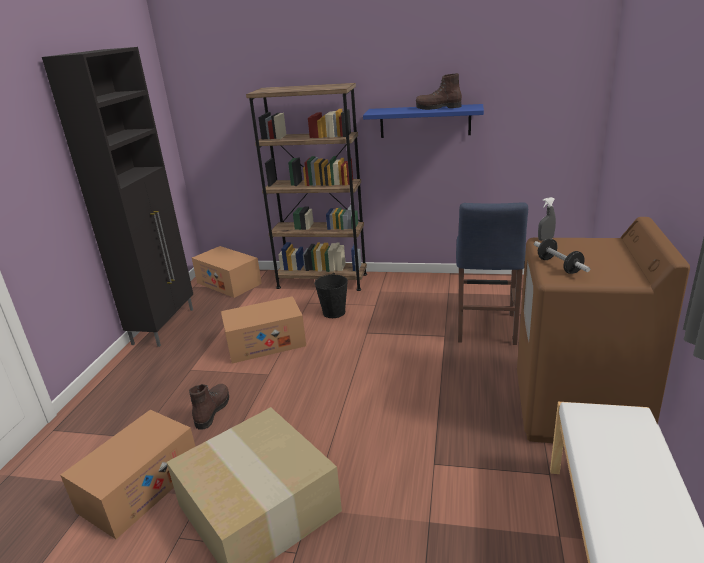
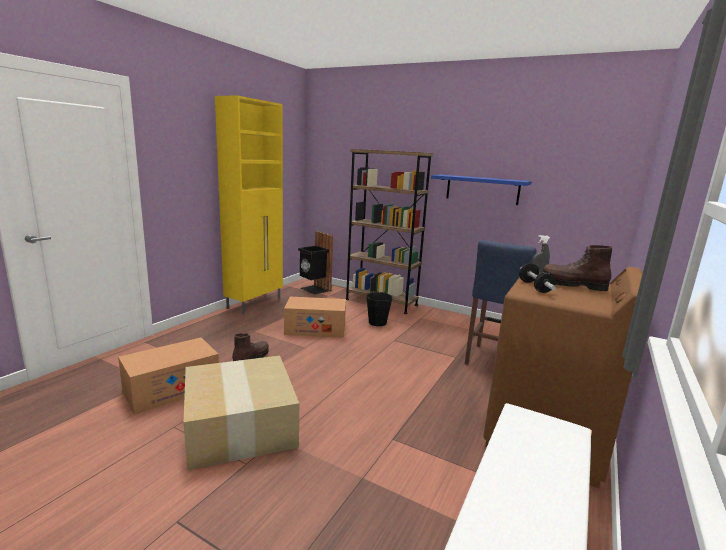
camera: 15 degrees right, 10 degrees down
black cabinet [42,47,193,347] -> yellow cabinet [215,95,283,314]
cardboard box [192,246,262,298] -> black trash can [298,231,333,295]
brown boot [416,73,462,110] -> brown boot moved to [543,245,612,291]

